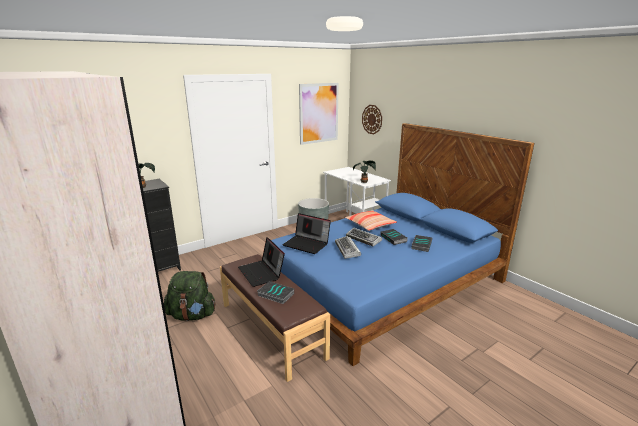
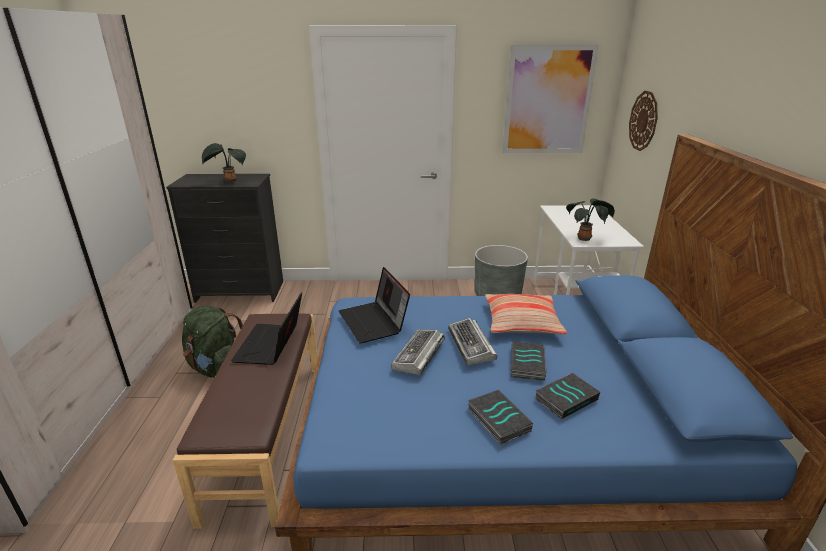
camera: 35 degrees right, 5 degrees up
book [257,281,294,304] -> book moved to [468,390,533,445]

